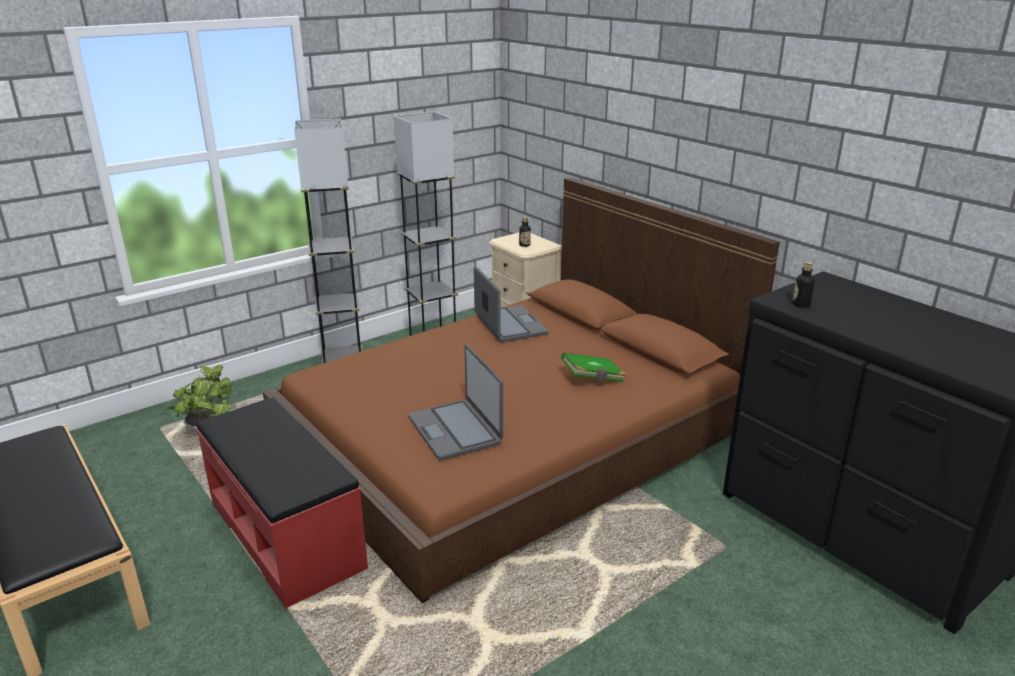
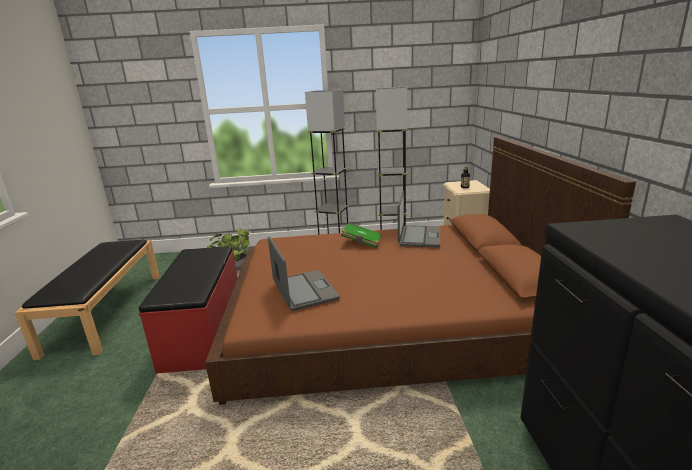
camera: 35 degrees right, 5 degrees down
laptop [408,344,503,460] -> laptop turned 150 degrees clockwise [268,236,340,311]
green book [561,352,626,382] -> green book moved to [341,223,382,248]
bottle [792,262,815,308] -> none

